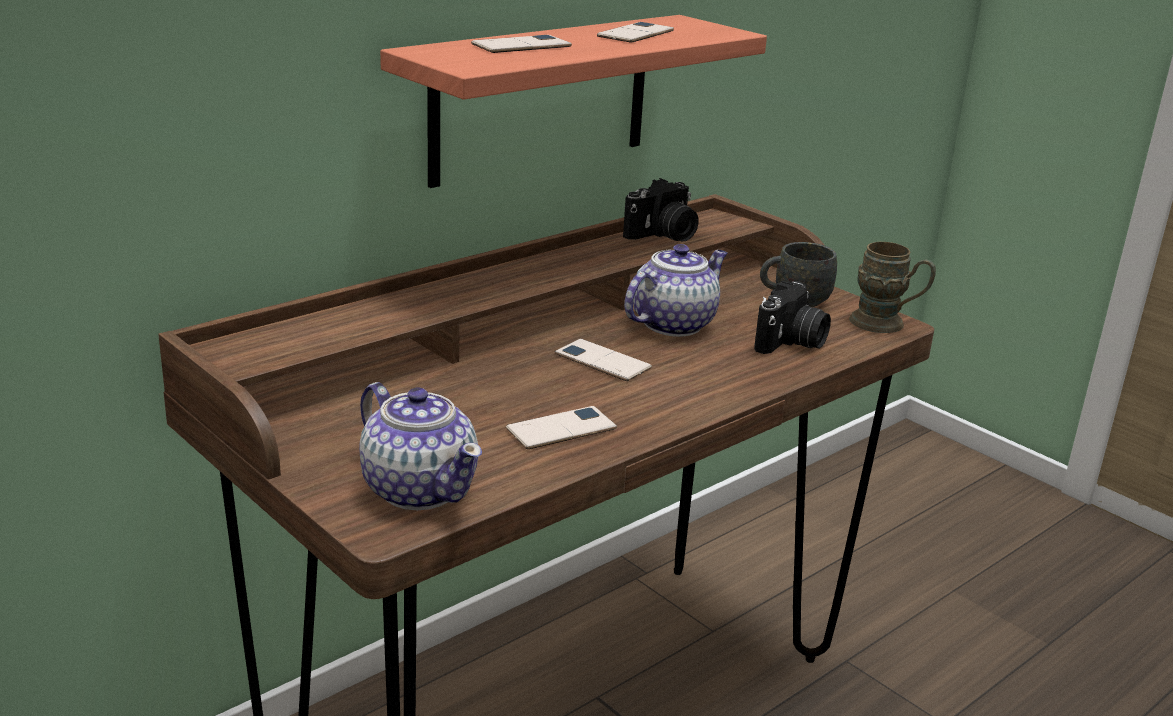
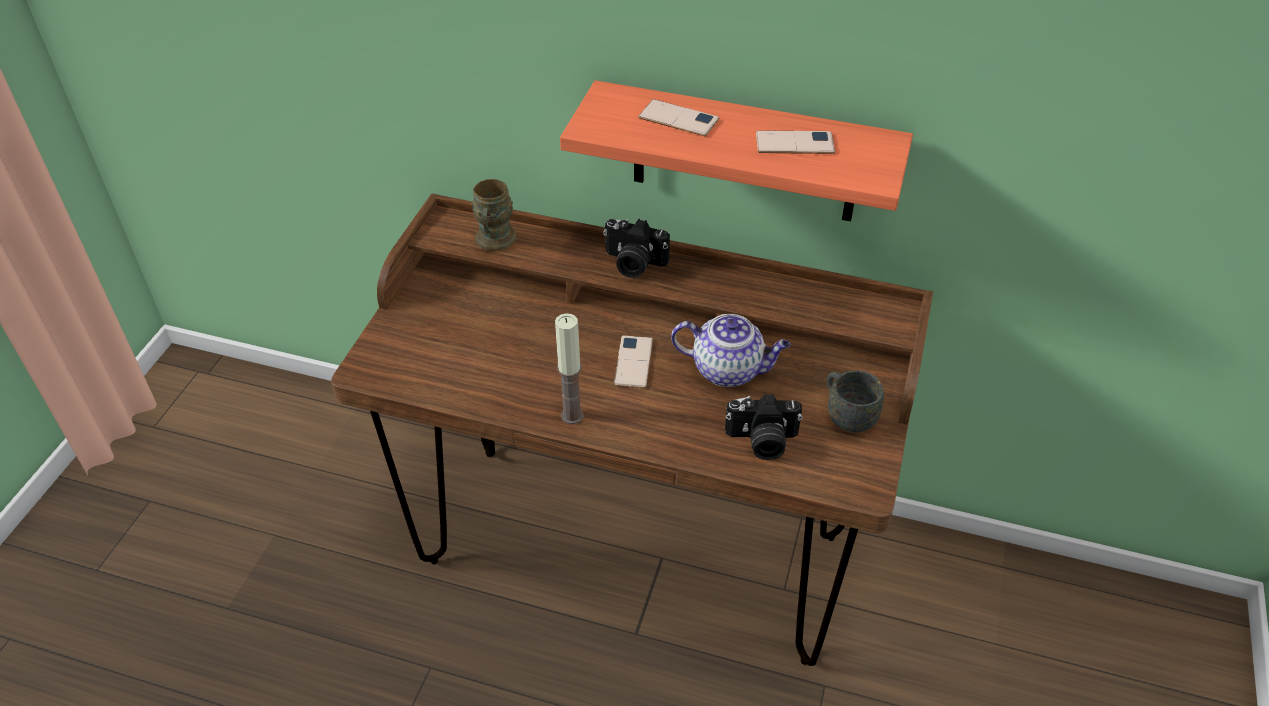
camera: 60 degrees right, 20 degrees up
teapot [359,382,482,510] -> none
phone [506,406,617,449] -> none
camera [623,178,699,241] -> camera moved to [603,219,670,278]
brown mug [849,242,936,333] -> brown mug moved to [471,179,517,251]
none -> candle [555,313,584,424]

